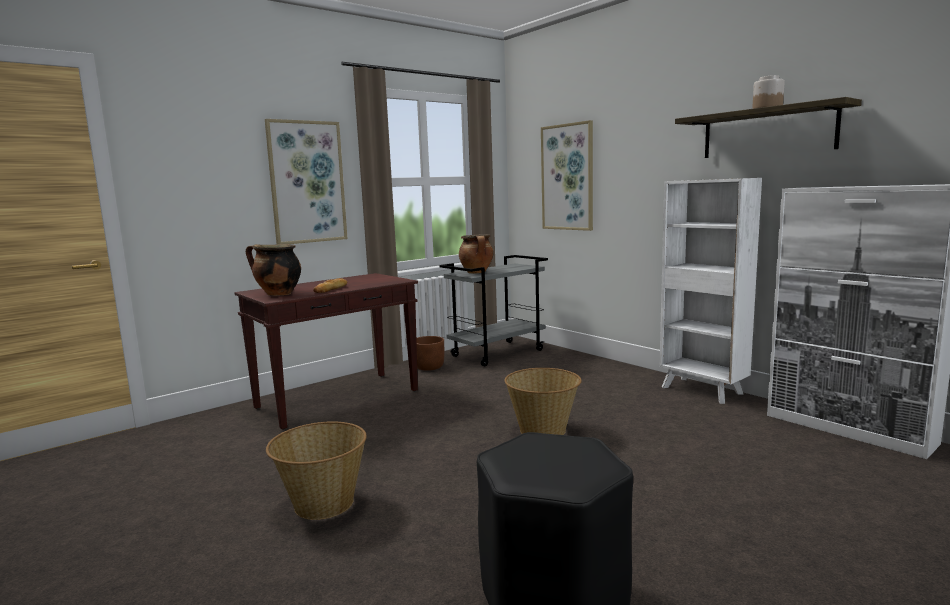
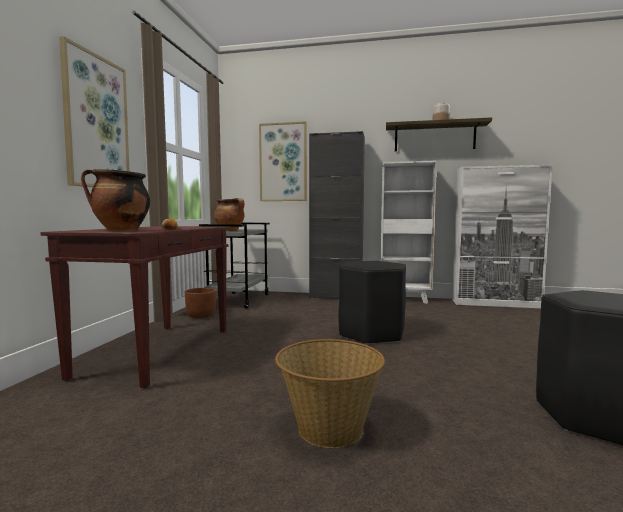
camera: 40 degrees left, 5 degrees down
basket [505,368,582,435] -> black stool [338,261,406,345]
none -> black cabinet [309,131,365,299]

